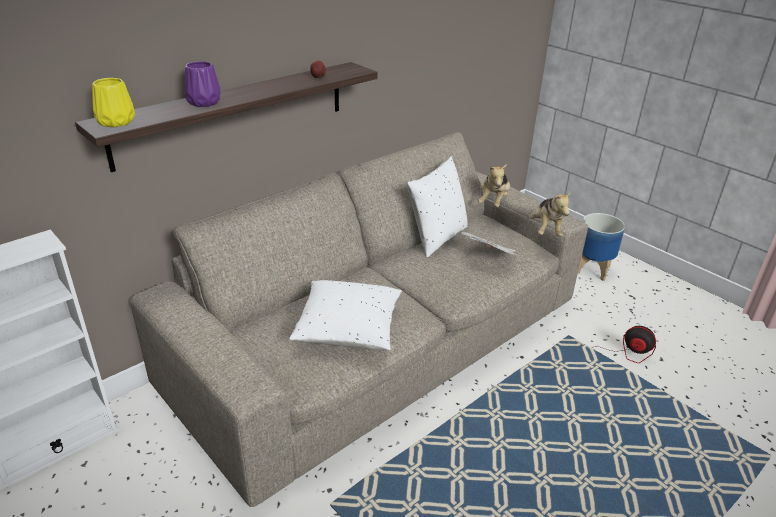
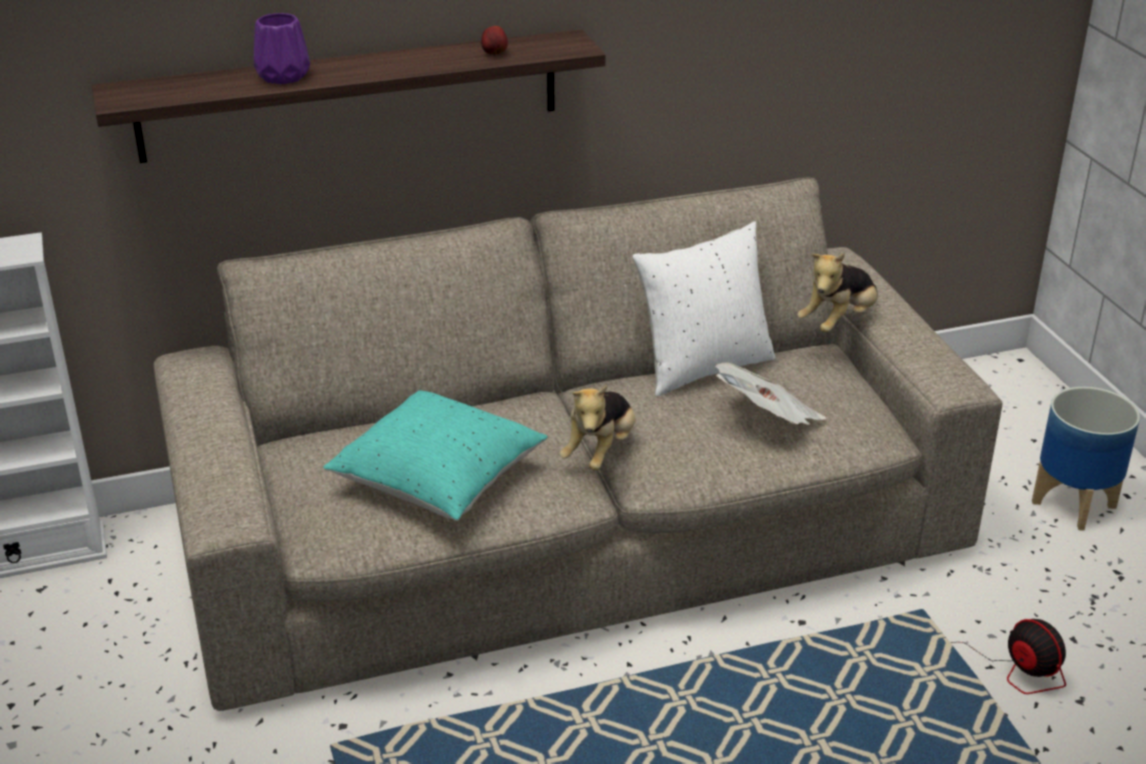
camera: 25 degrees right, 0 degrees up
yellow vase [92,78,135,127] -> none
white pillow [289,280,402,350] -> turquoise pillow [323,390,548,521]
plush toy [529,191,571,237] -> plush toy moved to [559,385,636,470]

